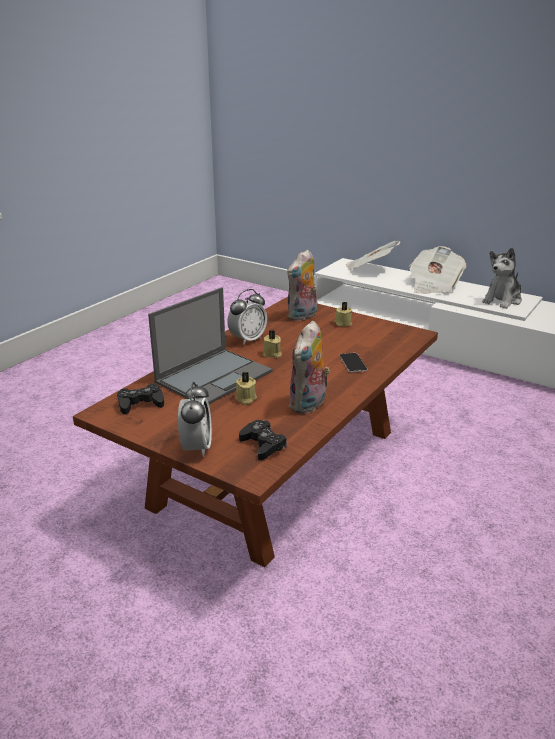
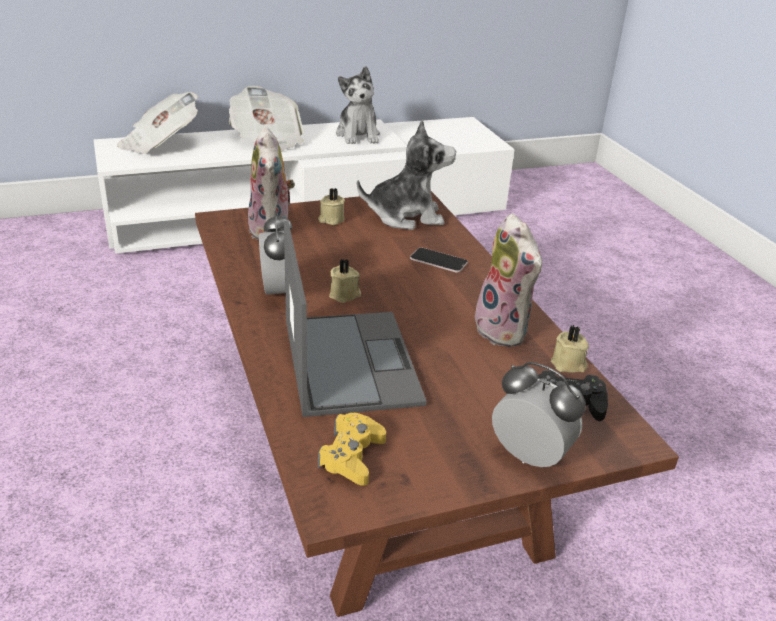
camera: 55 degrees left, 5 degrees up
black game controller [117,383,164,414] -> yellow game controller [318,413,386,486]
beige candle [235,372,257,404] -> beige candle moved to [551,325,589,372]
none -> plush toy [357,119,456,230]

